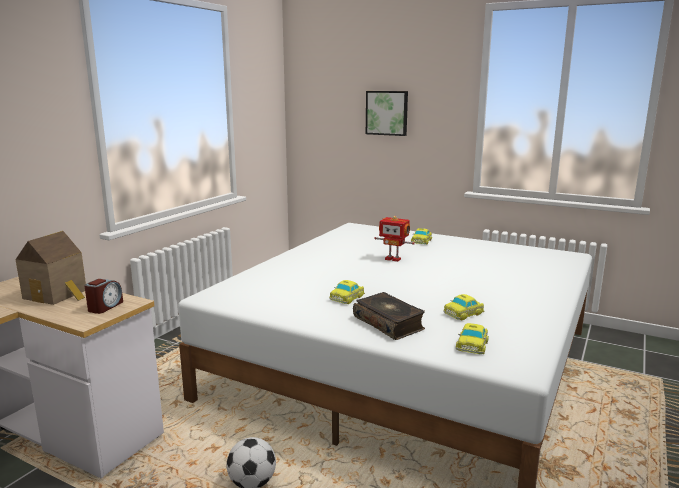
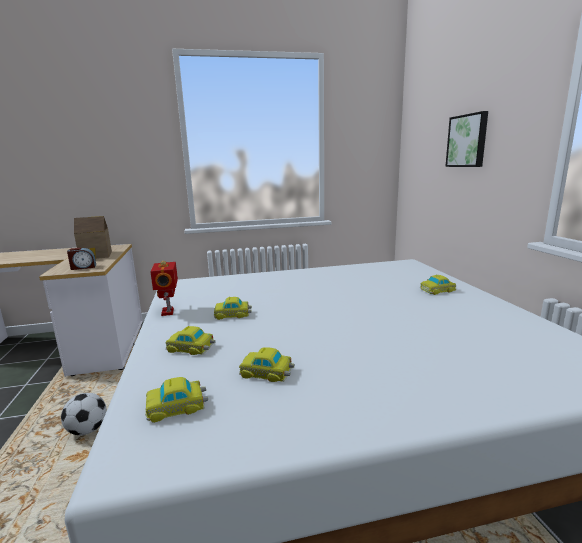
camera: 50 degrees right, 0 degrees up
book [353,292,425,340] -> toy car [166,326,215,355]
toy robot [374,216,415,262] -> toy robot moved to [150,261,178,316]

